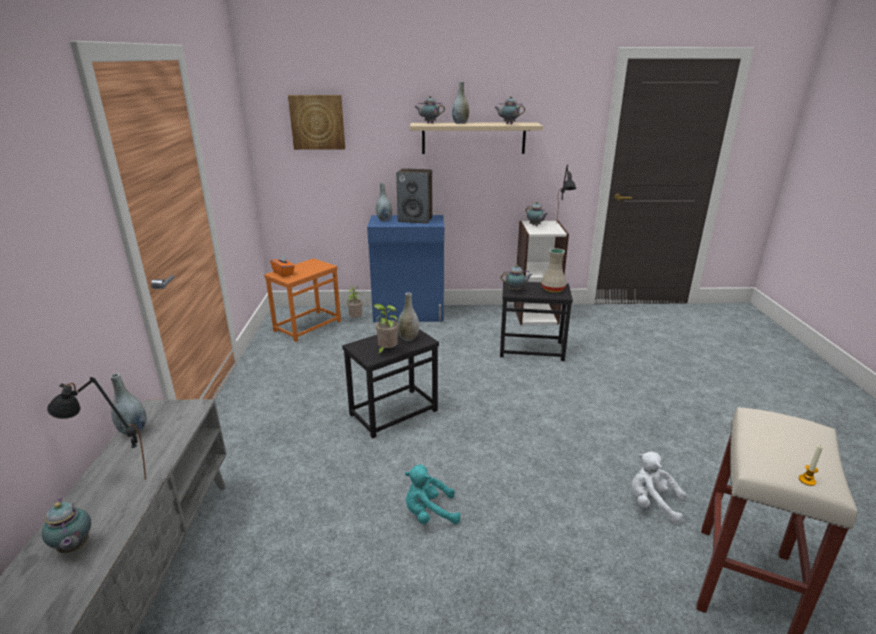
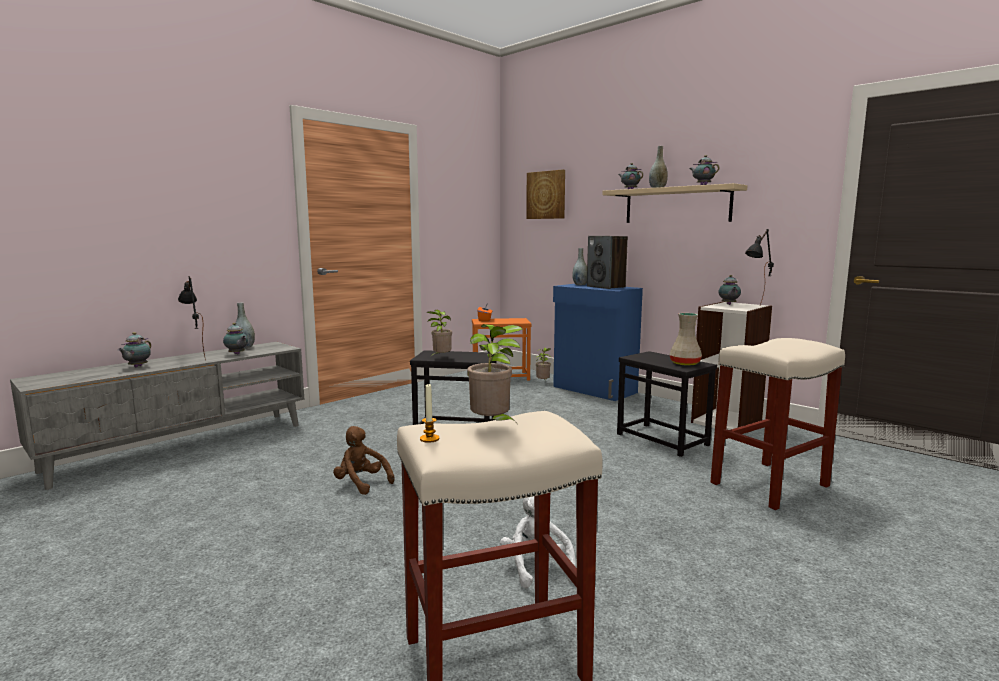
camera: 45 degrees right, 15 degrees down
grey vase [398,292,419,341] -> none
turquoise plush toy [405,464,461,524] -> brown plush toy [333,426,395,495]
teapot [501,265,532,291] -> teapot moved to [223,323,248,355]
none -> potted plant [467,324,523,422]
none -> beige stool [711,338,845,510]

